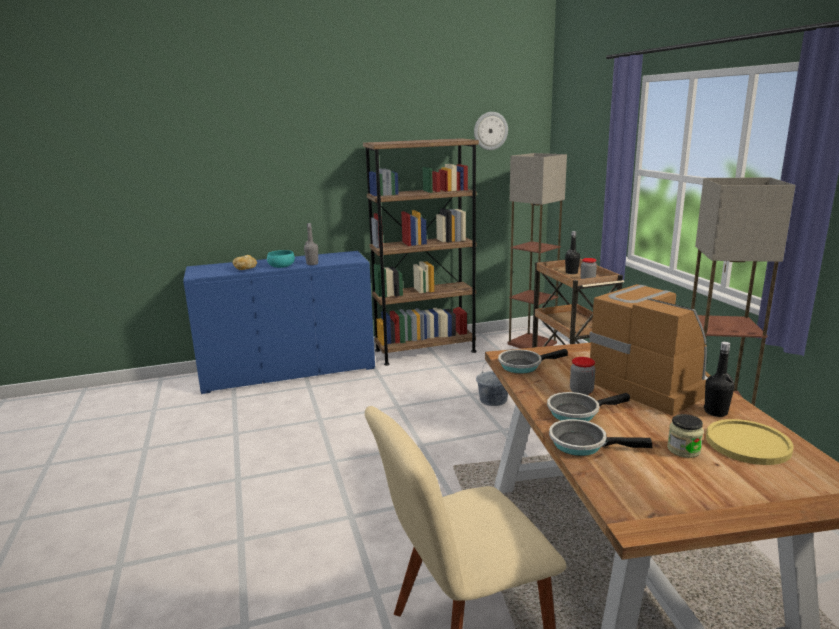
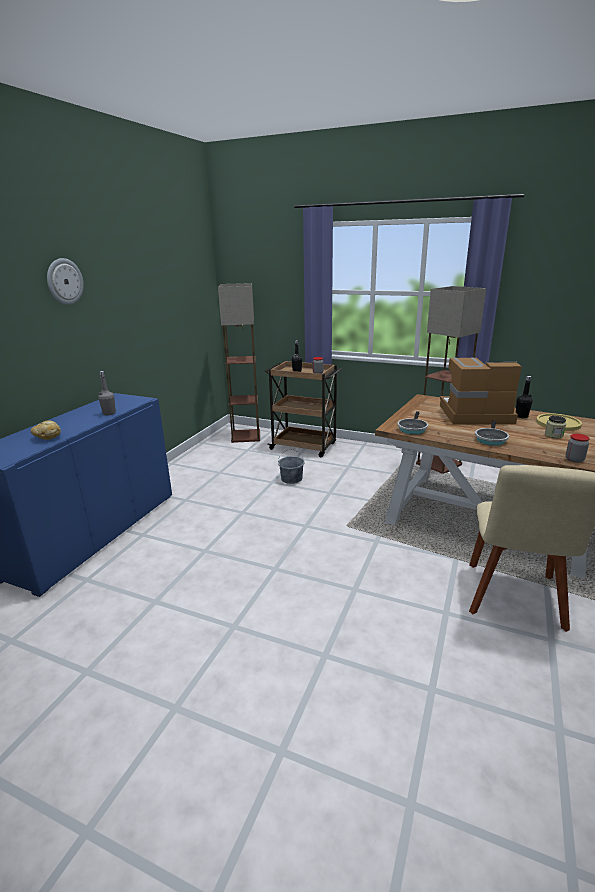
camera: 50 degrees left, 5 degrees up
turquoise bowl [267,250,295,268] -> none
brown bookcase [363,138,479,366] -> none
wall clock [474,112,508,150] -> wall clock moved to [47,258,84,305]
frying pan [549,419,652,456] -> none
jar [570,357,595,395] -> jar moved to [566,434,590,463]

